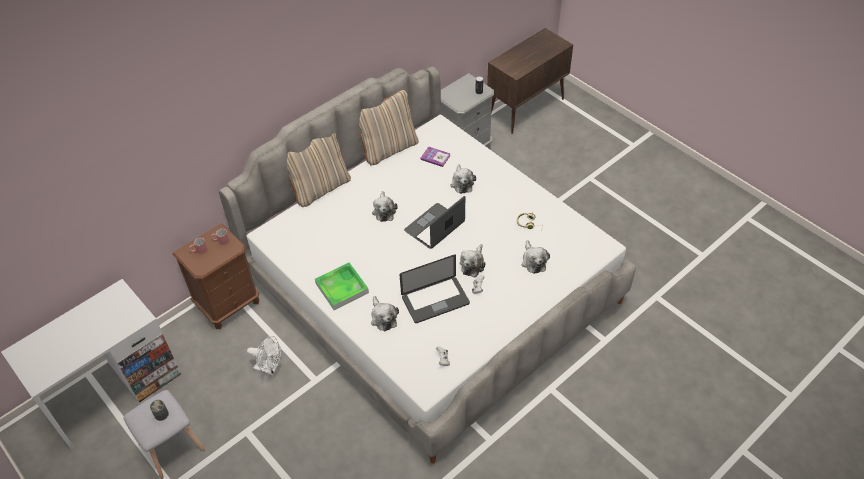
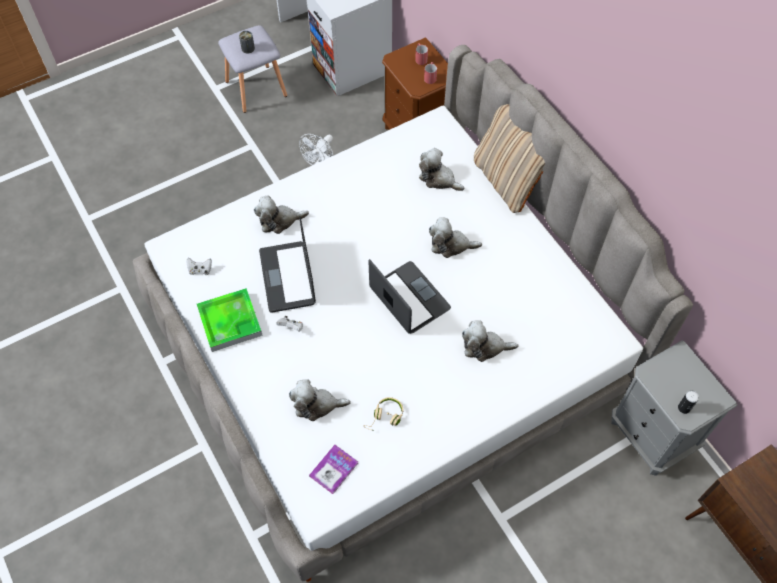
camera: 100 degrees right, 10 degrees up
tray [315,262,369,310] -> tray moved to [197,288,263,352]
beige pillow [359,89,419,166] -> none
book [420,146,451,167] -> book moved to [309,445,358,494]
plush toy [460,244,486,278] -> plush toy moved to [419,148,464,191]

